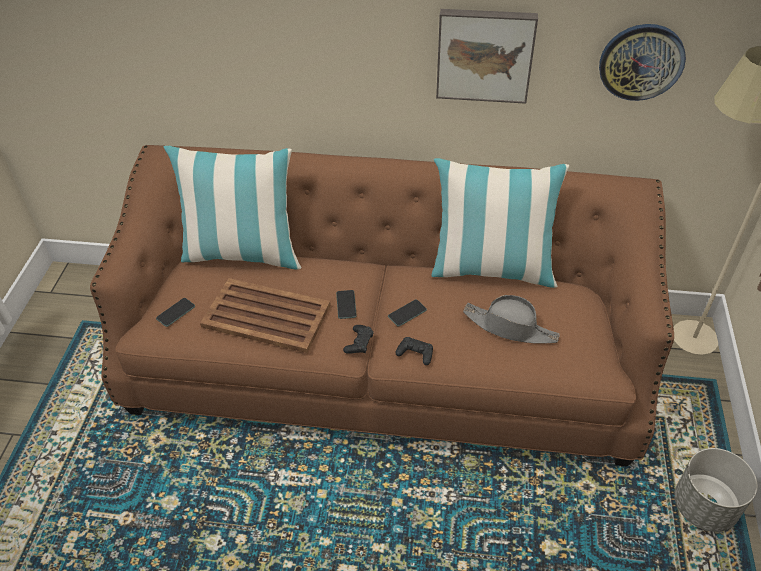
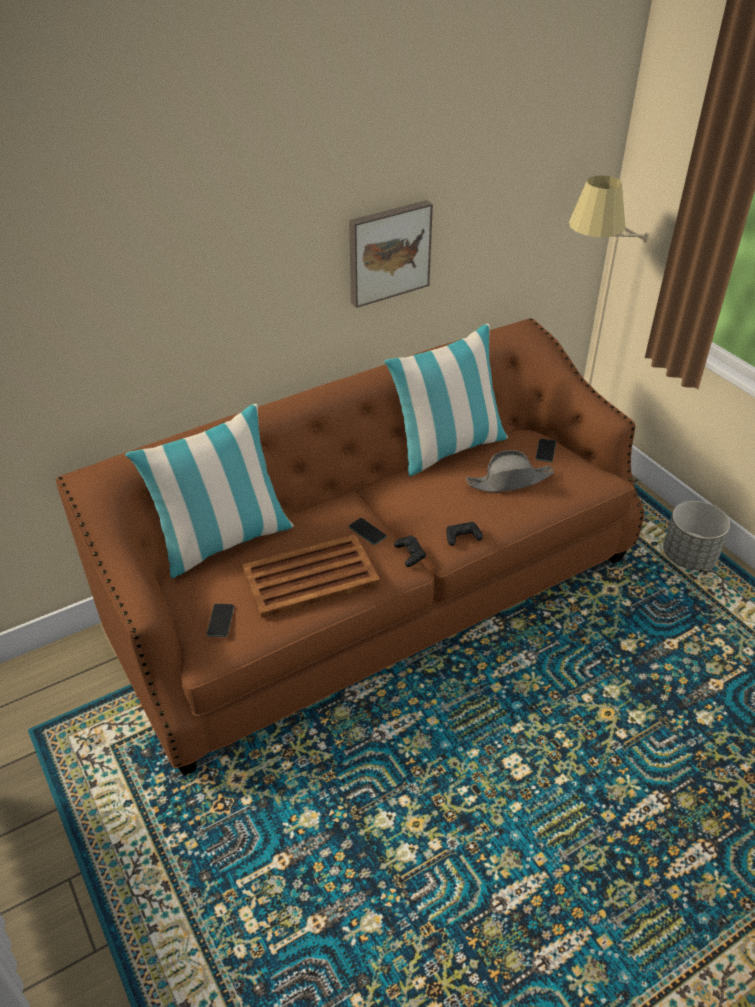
camera: 40 degrees left, 5 degrees down
phone [388,300,427,327] -> phone moved to [536,439,556,462]
wall clock [599,24,686,101] -> none

